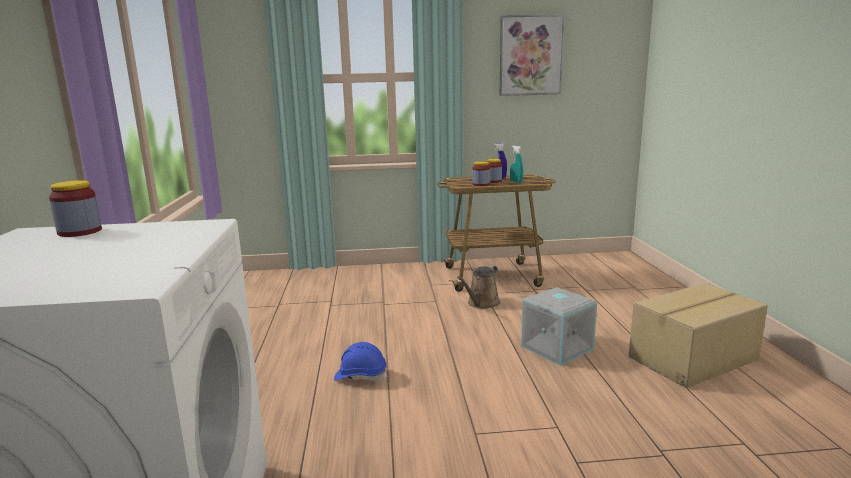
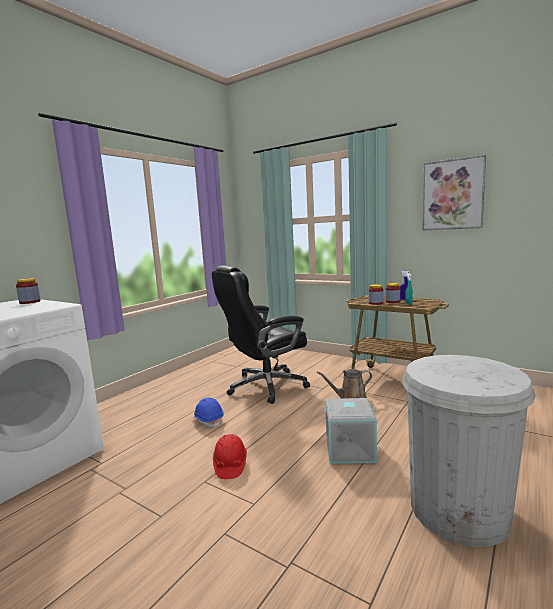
camera: 40 degrees right, 5 degrees down
cardboard box [629,283,768,388] -> white trash can [402,355,536,547]
none -> black office chair [212,266,310,404]
none -> red hard hat [213,434,247,479]

